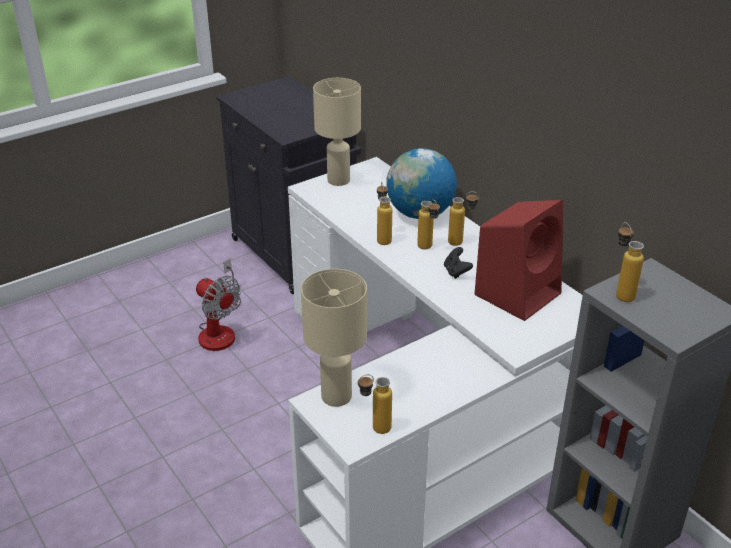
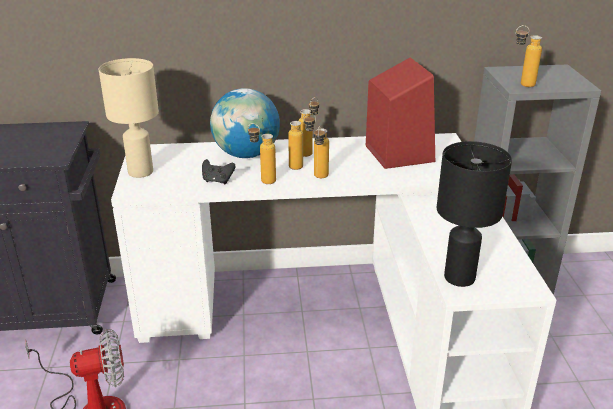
camera: 60 degrees left, 5 degrees down
beige table lamp [301,269,367,407] -> black table lamp [437,141,512,287]
bottle [358,374,392,434] -> bottle moved to [314,126,329,178]
black game controller [444,247,473,279] -> black game controller moved to [202,159,235,185]

